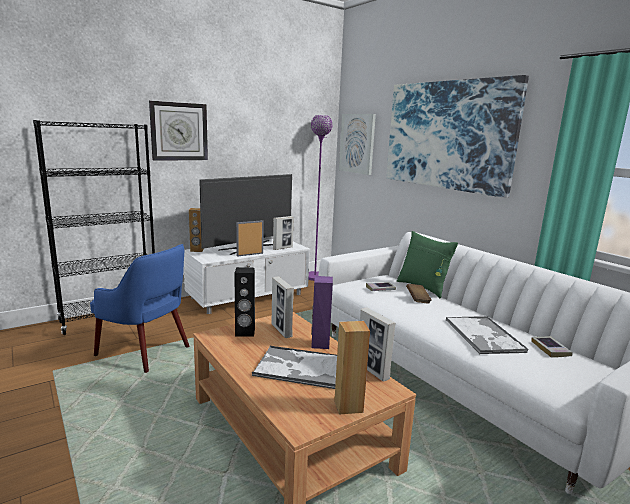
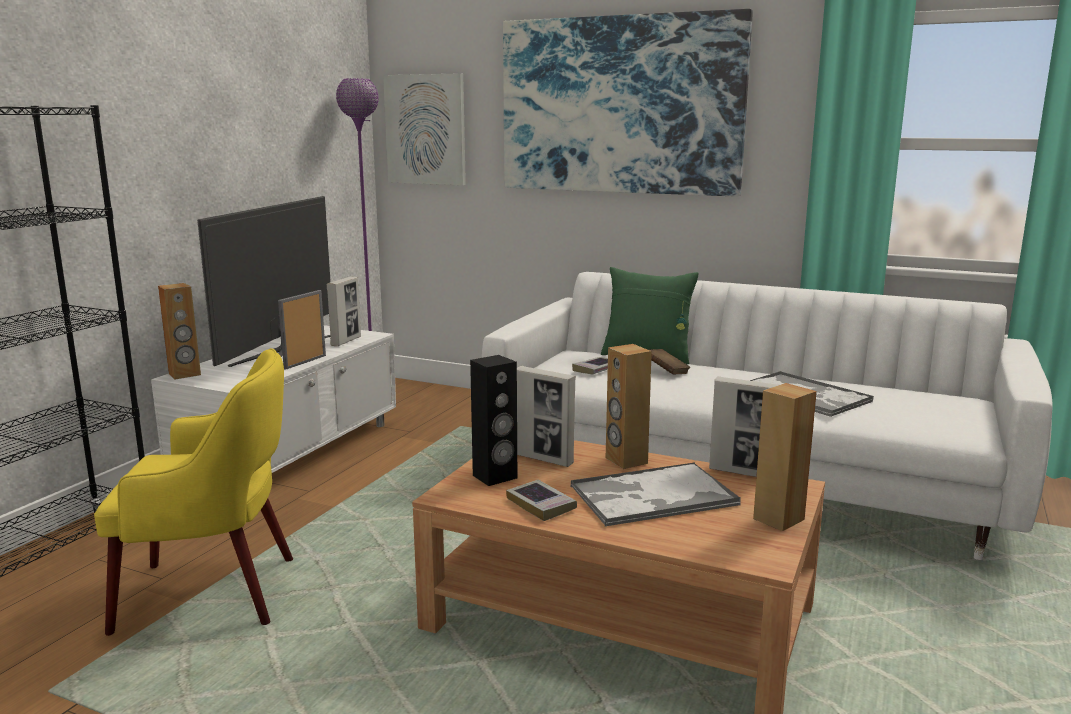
camera: 30 degrees left, 0 degrees up
blue armchair [90,244,189,373] -> yellow armchair [94,348,293,636]
wall clock [149,101,208,161] -> none
purple speaker [311,276,333,349] -> brown speaker [606,344,652,469]
book [531,336,573,358] -> book moved to [506,480,577,521]

